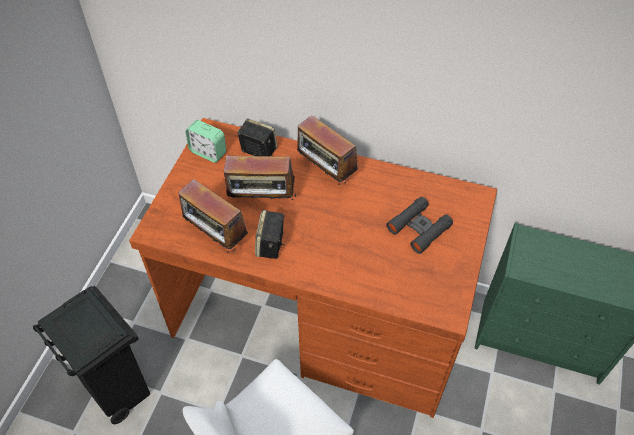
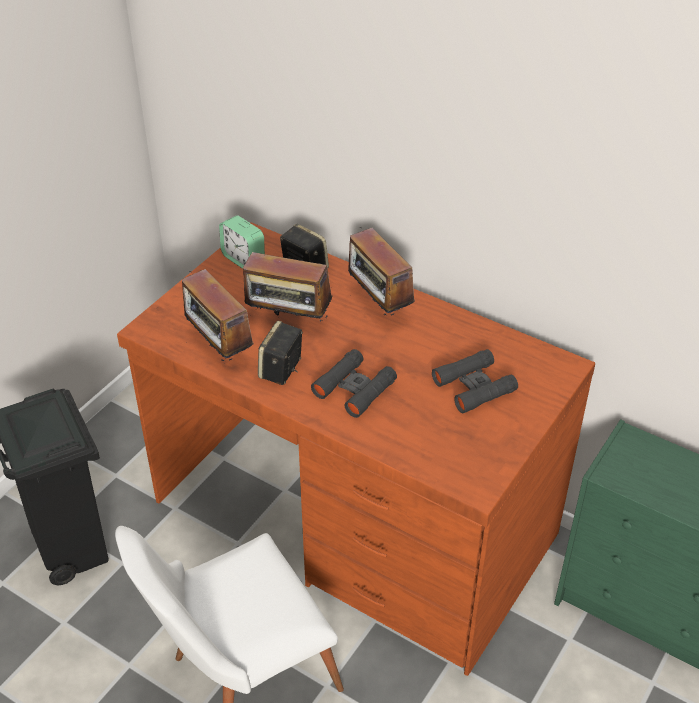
camera: 15 degrees right, 10 degrees down
none -> black binoculars [311,349,397,418]

